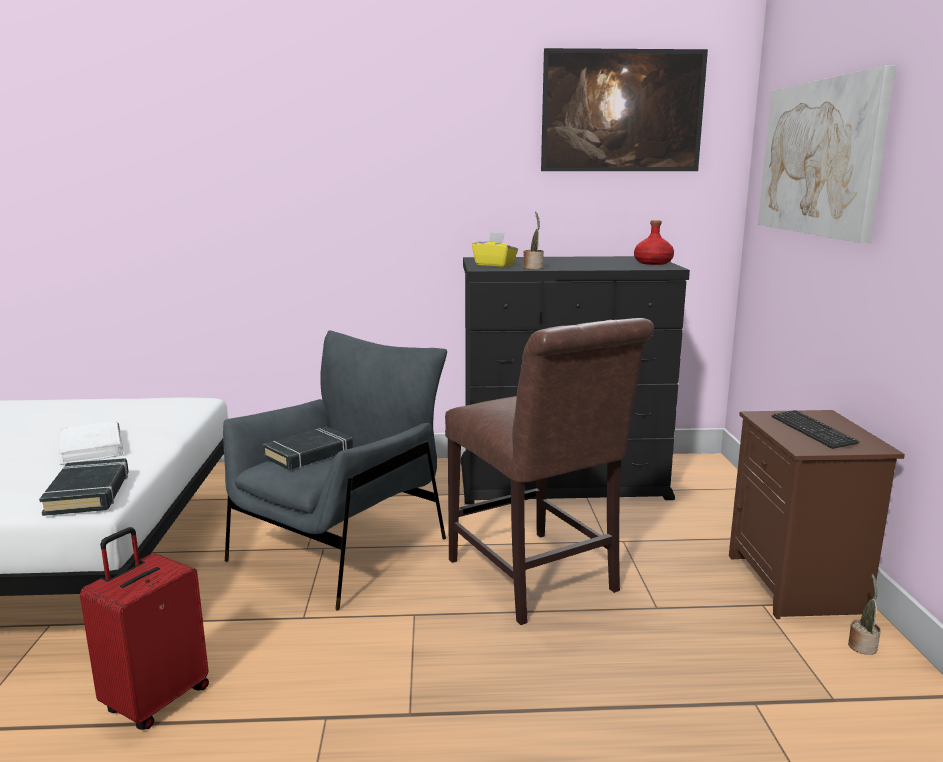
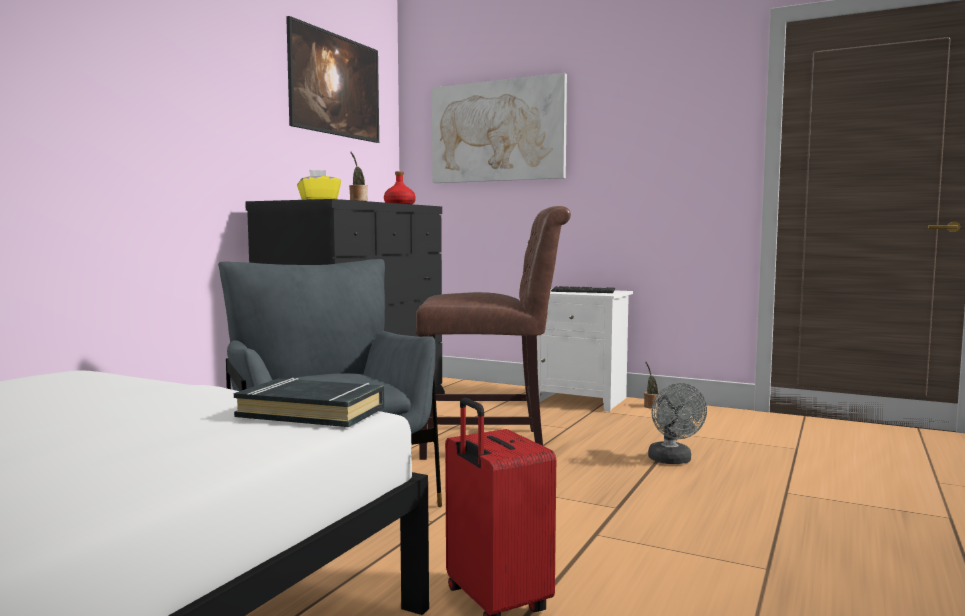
camera: 60 degrees left, 10 degrees down
white book [59,421,123,465] -> none
black book [263,426,353,470] -> none
brown nightstand [729,410,905,619] -> white nightstand [537,289,633,412]
none -> grey fan [648,383,707,464]

